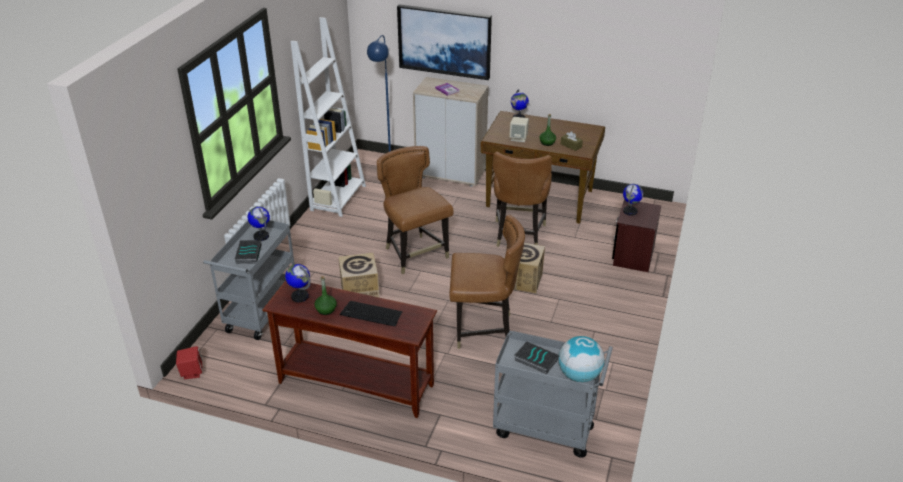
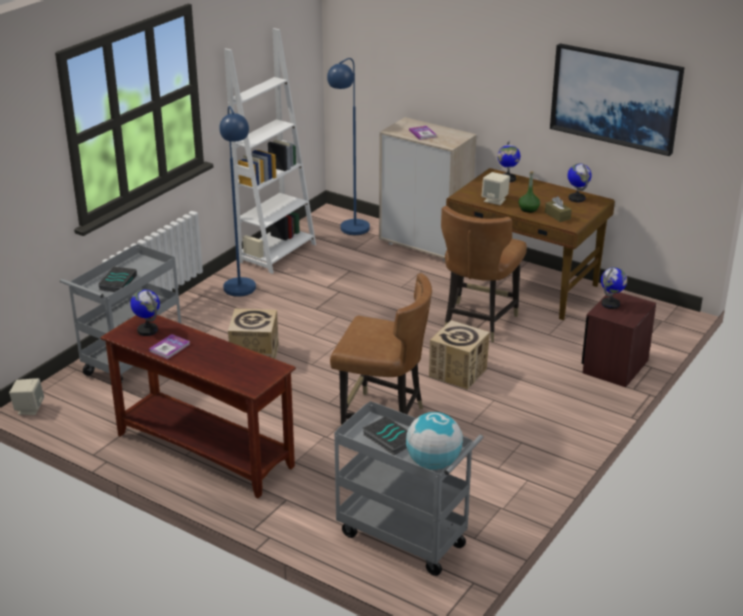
camera: 15 degrees right, 5 degrees down
red speaker [176,346,203,379] -> beige speaker [9,378,44,415]
globe [248,206,270,241] -> globe moved to [568,163,592,202]
green bottle [314,276,337,315] -> book [149,334,190,359]
keyboard [340,301,403,326] -> none
brown chair [377,146,454,274] -> none
picture [397,4,492,80] -> picture moved to [550,43,685,156]
none -> blue floor lamp [219,106,256,297]

